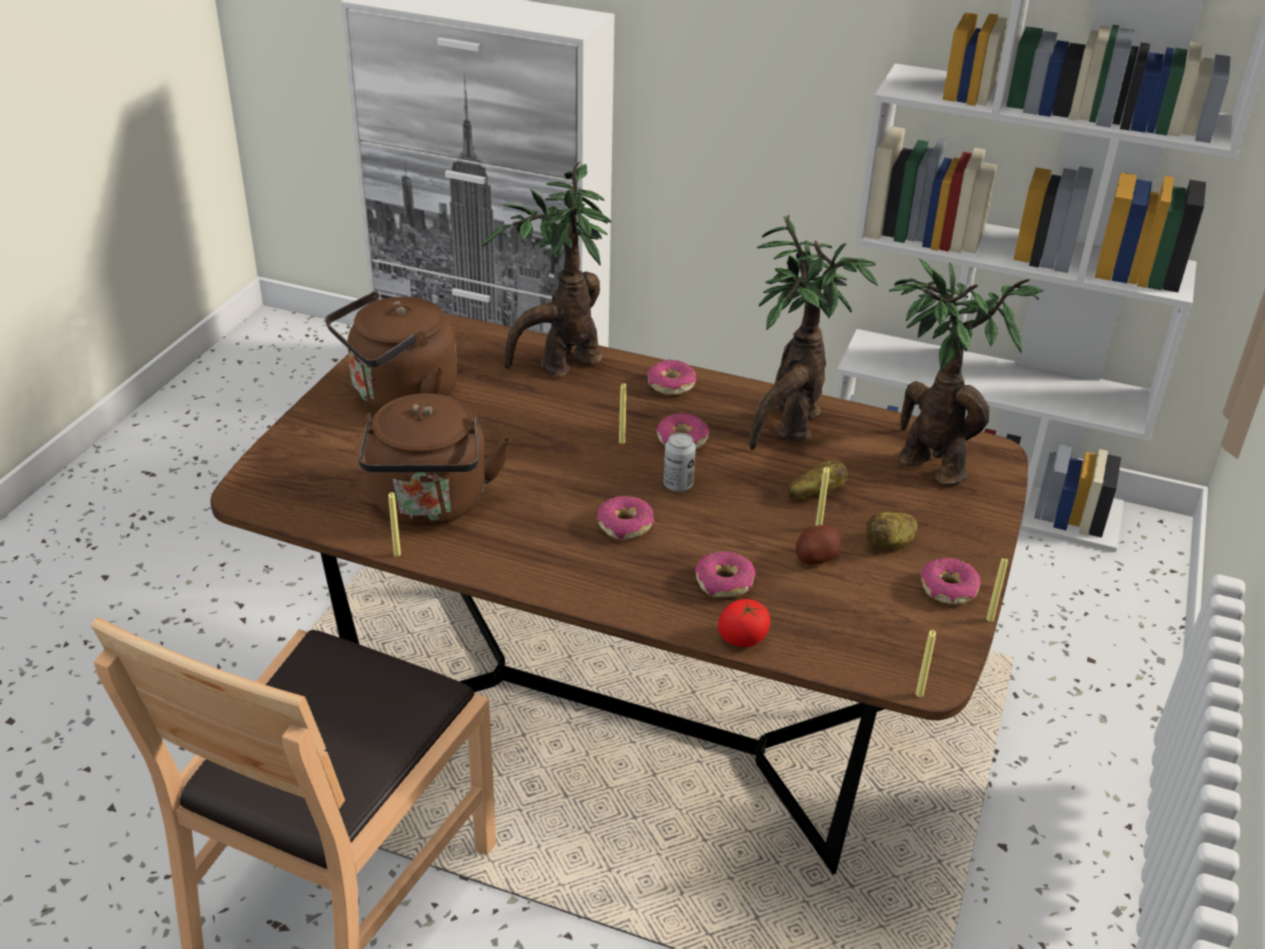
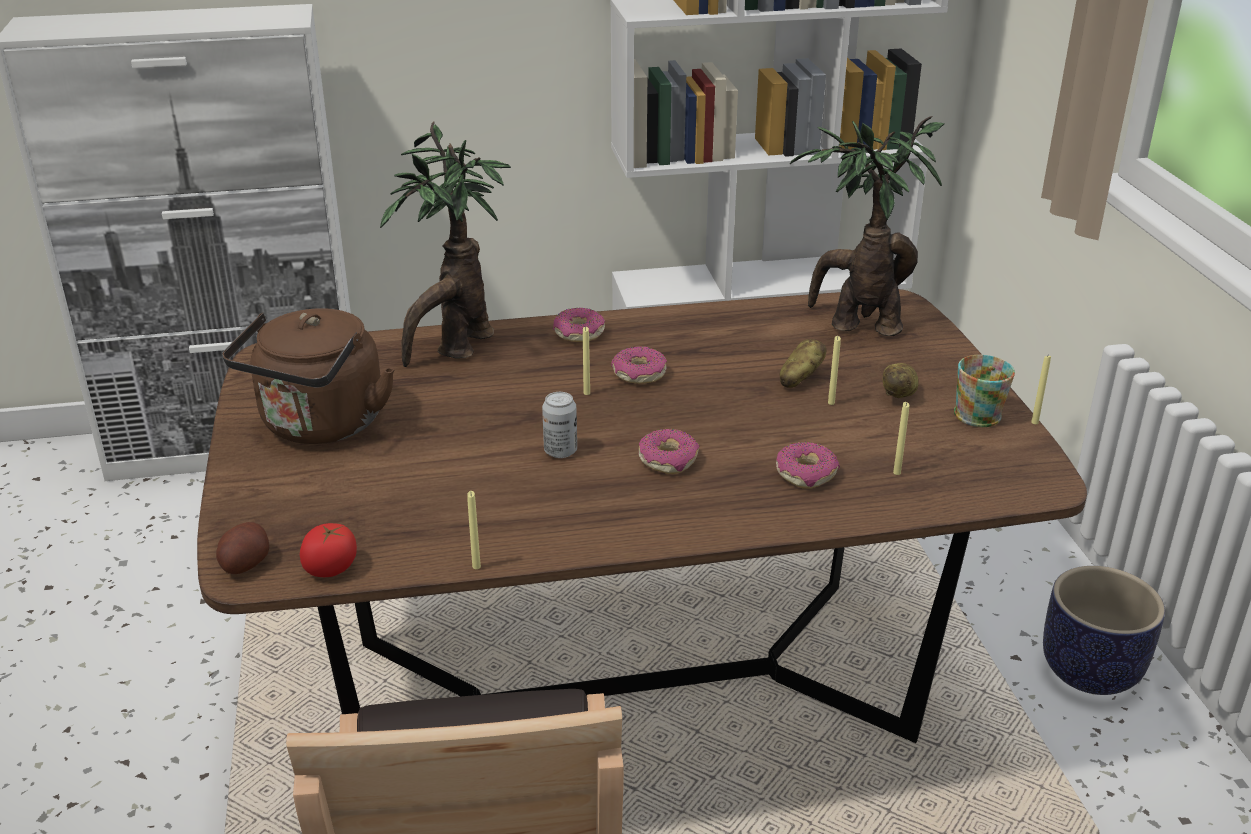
camera: 30 degrees left, 5 degrees down
brown kettle [358,393,511,526] -> none
can [664,433,696,492] -> can moved to [542,392,577,458]
tomato [718,599,770,647] -> tomato moved to [300,523,357,577]
potted plant [749,214,878,451] -> none
potato [796,525,841,565] -> potato moved to [216,522,269,574]
yellow candle [916,630,936,697] -> yellow candle moved to [893,402,909,475]
donut [921,557,981,604] -> mug [954,355,1015,427]
none -> planter [1043,566,1165,695]

